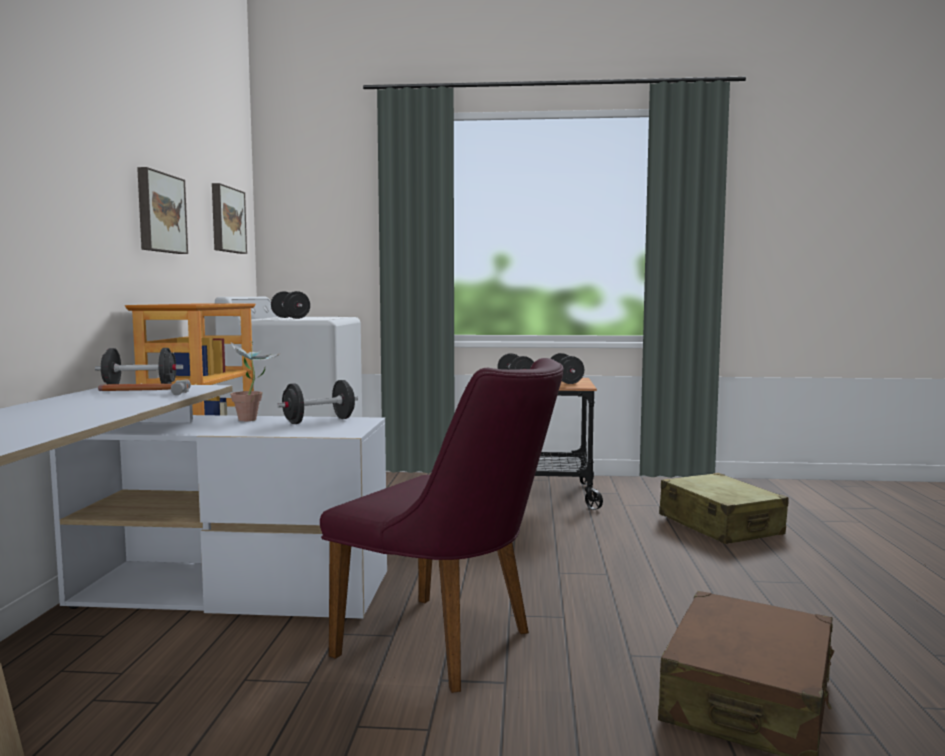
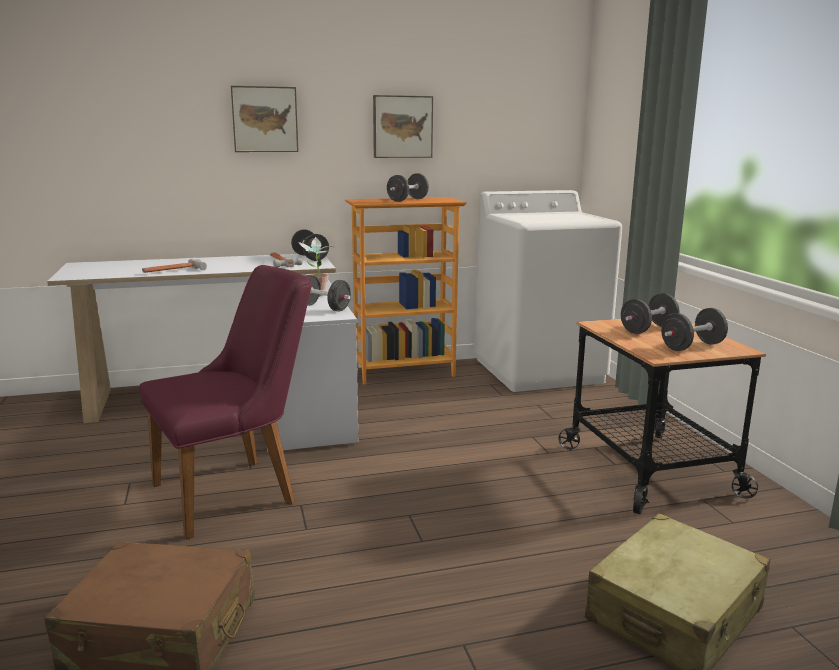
camera: 70 degrees right, 10 degrees up
picture [212,183,247,254] -> picture moved to [231,86,299,152]
black dumbbell [271,291,310,319] -> black dumbbell moved to [387,173,429,202]
purple chair [320,358,564,693] -> purple chair turned 135 degrees counterclockwise [139,265,312,540]
none -> hammer [142,259,207,273]

